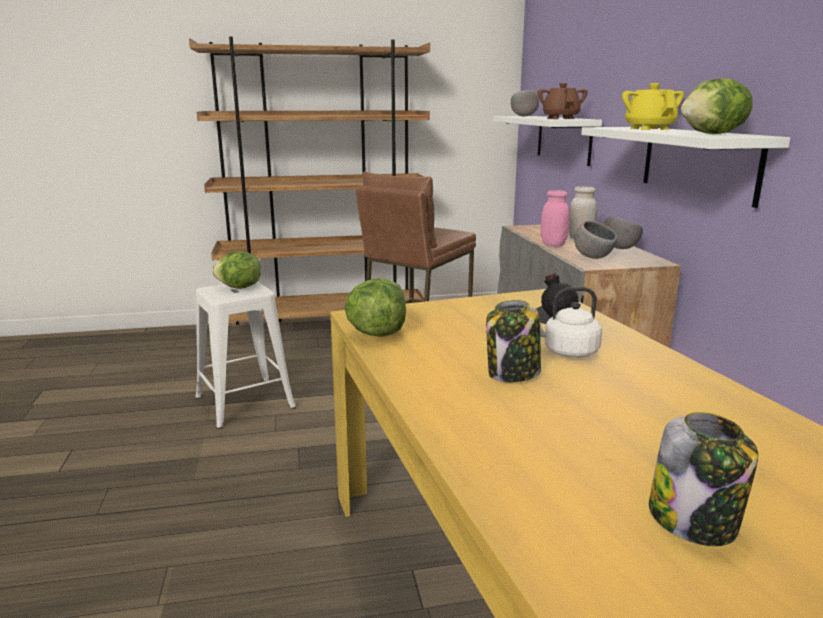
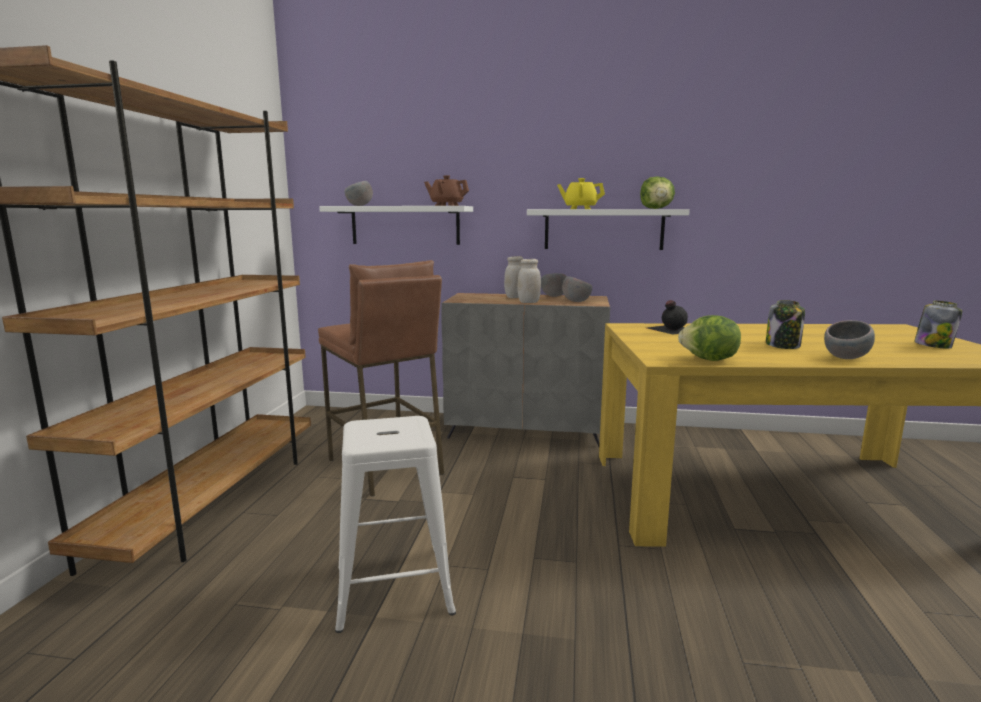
camera: 70 degrees left, 5 degrees down
lettuce [212,251,261,289] -> none
white kettle [540,287,602,358] -> none
pink jar [541,190,570,246] -> white jar [517,259,541,303]
none -> grey bowl [824,320,875,359]

